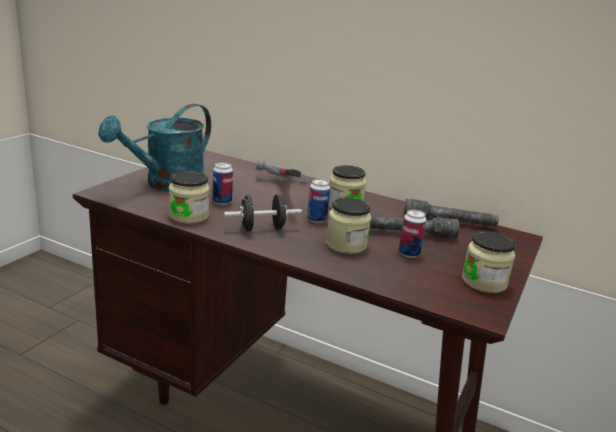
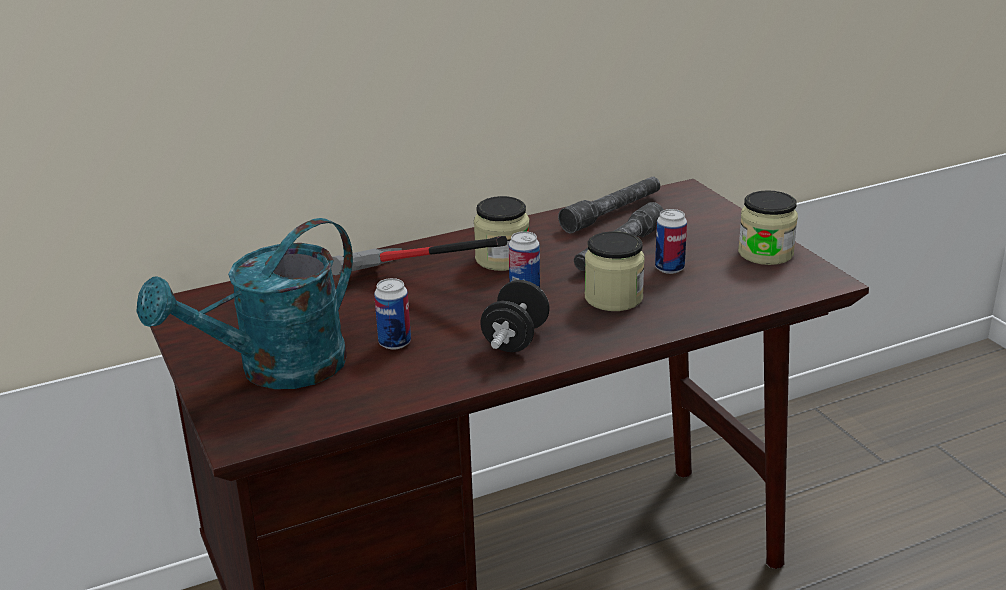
camera: 50 degrees left, 5 degrees up
turquoise watering can [98,104,211,192] -> turquoise watering can turned 60 degrees clockwise [136,218,353,389]
jar [169,171,210,224] -> none

